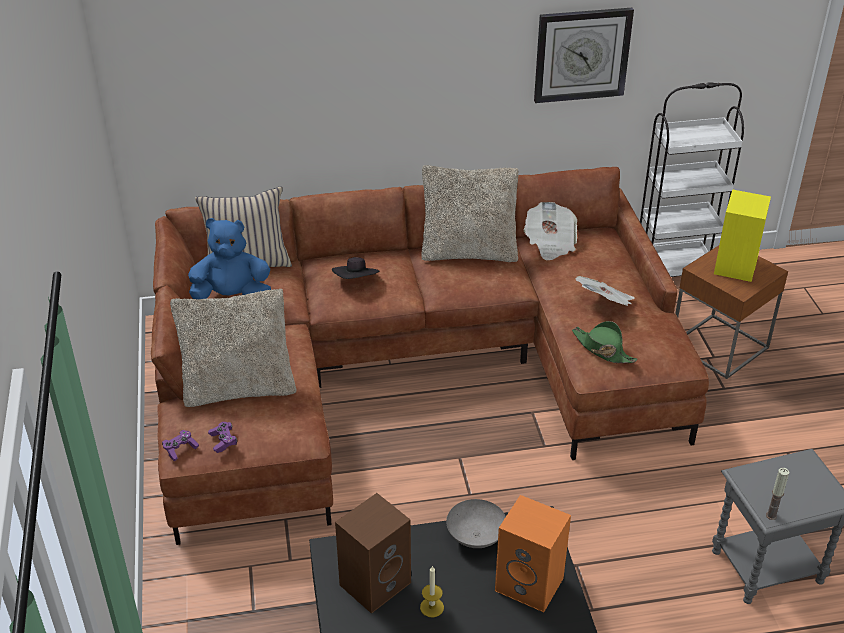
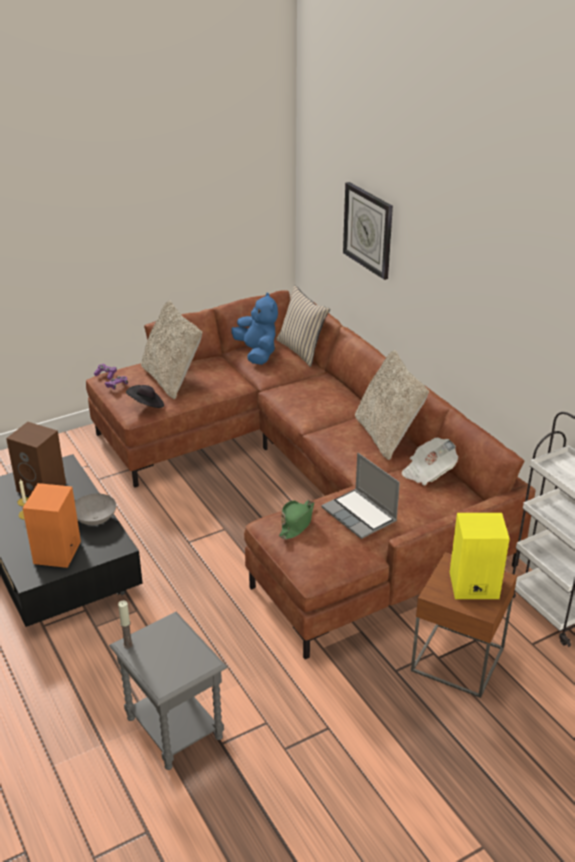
camera: 70 degrees right, 5 degrees down
black hat [332,257,379,279] -> black hat moved to [126,385,164,408]
wall clock [534,8,634,103] -> wall clock moved to [343,182,393,280]
newspaper [576,276,634,306] -> laptop [322,453,400,539]

